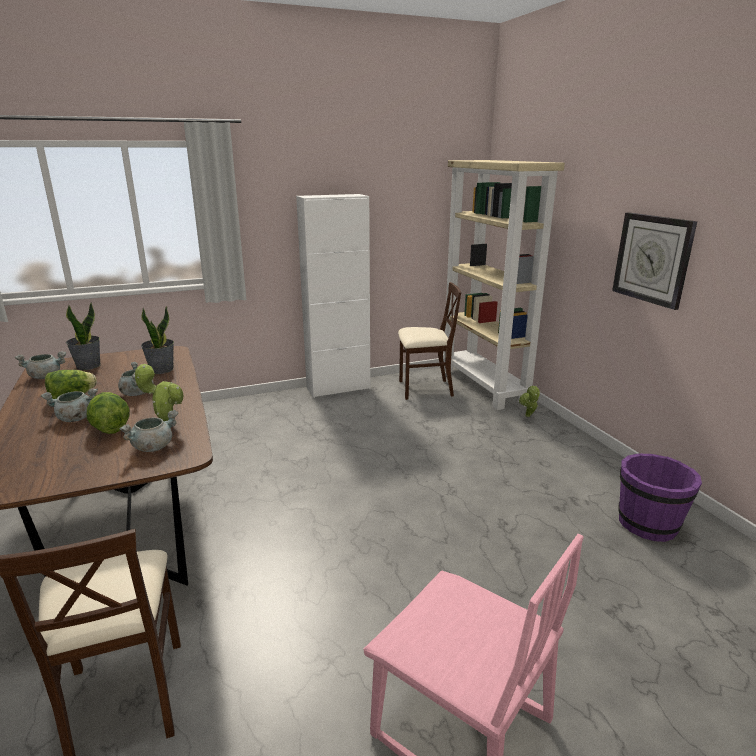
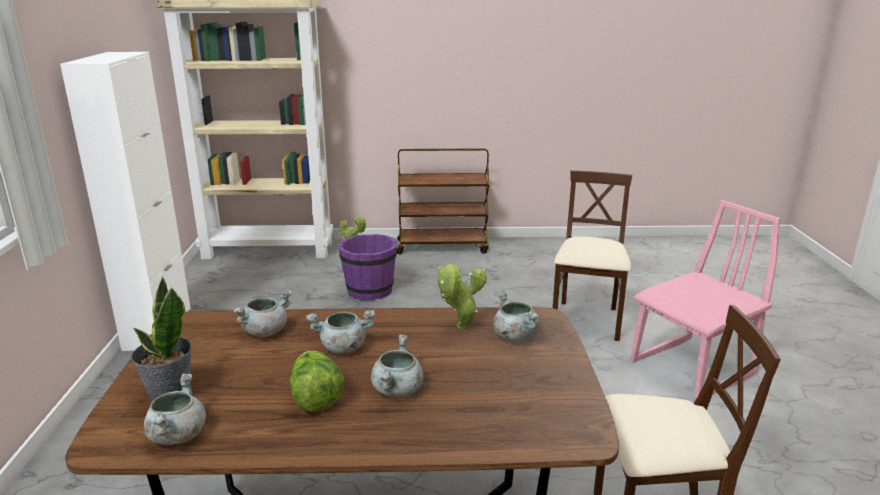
camera: 70 degrees left, 0 degrees up
lettuce [87,392,130,434] -> none
potted plant [141,306,174,374] -> grey cooking pot [233,289,292,337]
beige chair [398,282,461,400] -> beige chair moved to [553,170,632,341]
wall clock [612,212,697,310] -> none
purple bucket [618,454,702,542] -> purple bucket moved to [338,234,397,300]
none -> brown cart [397,148,489,254]

